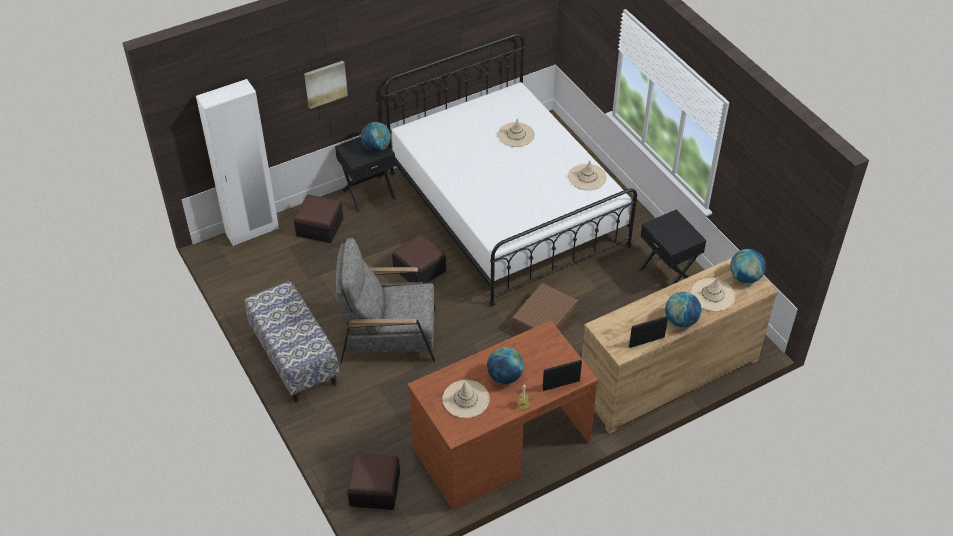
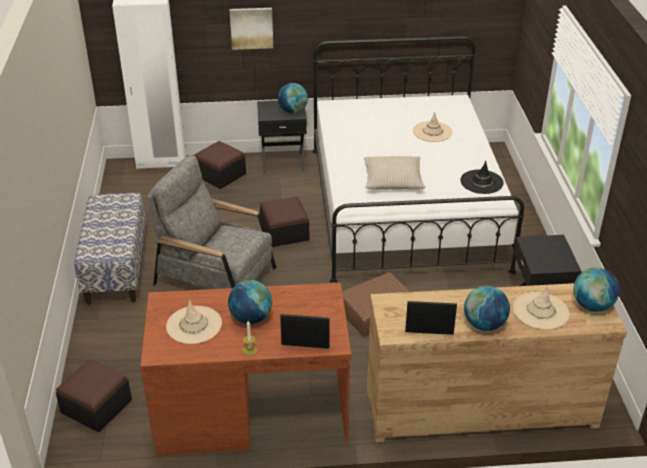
camera: 25 degrees right, 10 degrees down
beige hat [568,161,607,190] -> black hat [460,161,504,194]
none -> beige pillow [364,156,426,189]

